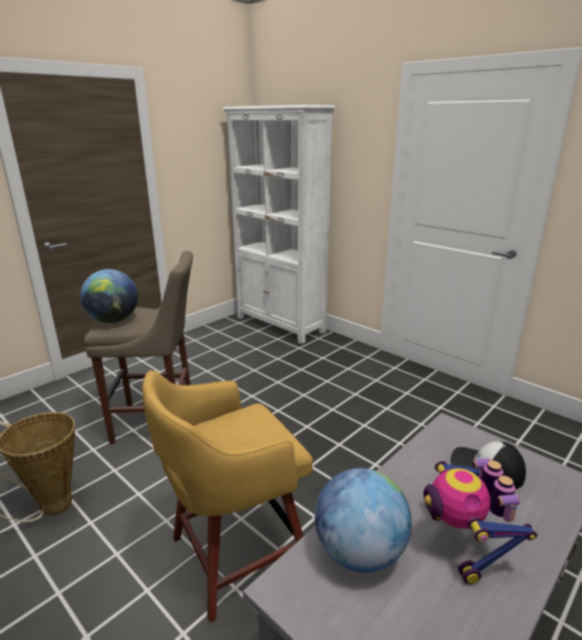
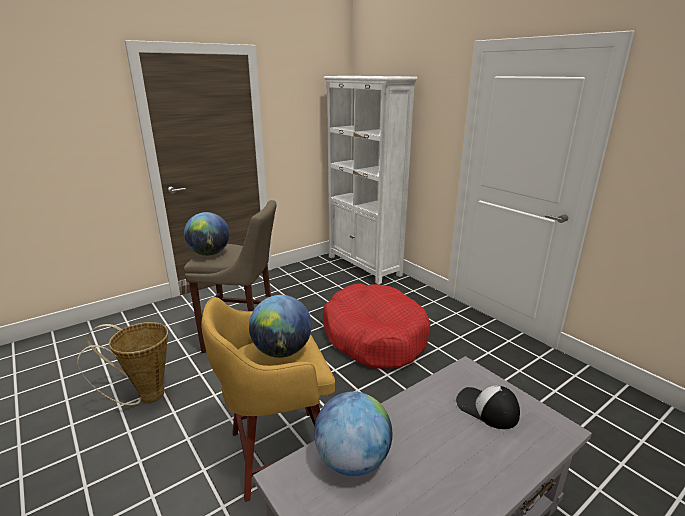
camera: 10 degrees right, 0 degrees up
toy robot [424,459,537,584] -> none
none -> globe [249,295,312,358]
none -> red dog bed [323,283,430,368]

